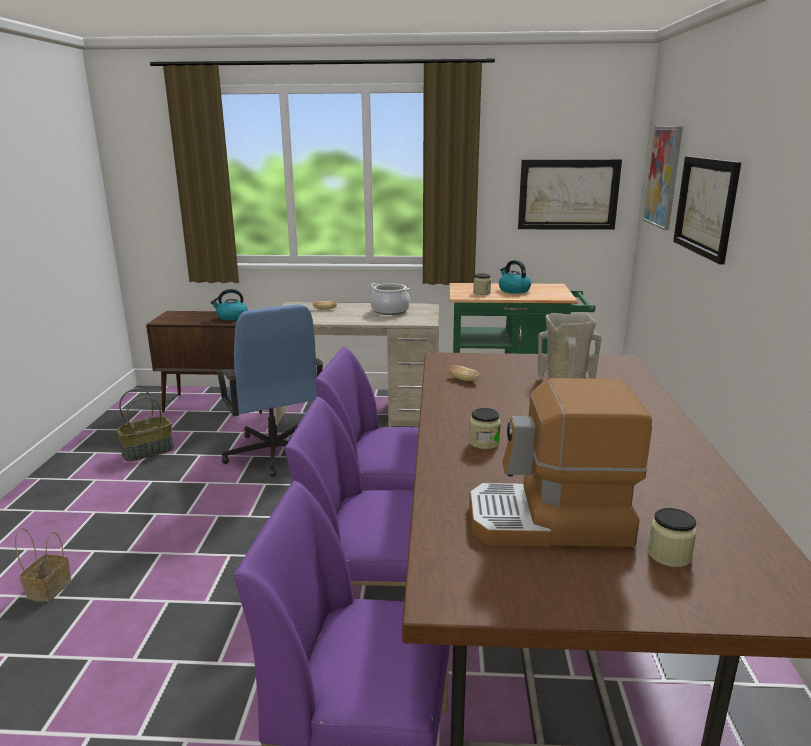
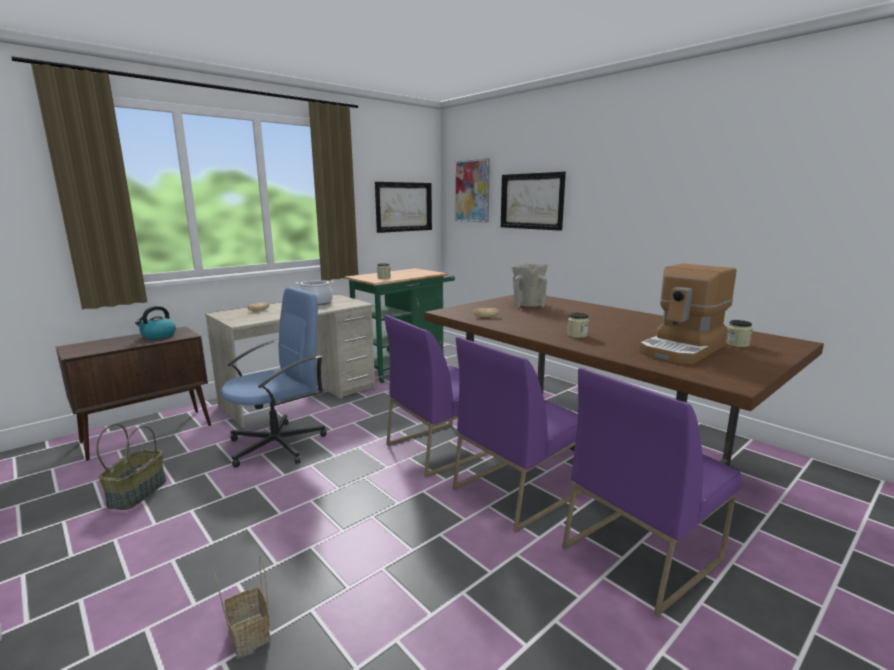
camera: 45 degrees left, 5 degrees down
blue office chair [216,304,324,477] -> blue office chair turned 60 degrees counterclockwise [221,287,327,468]
kettle [499,260,531,294] -> none

